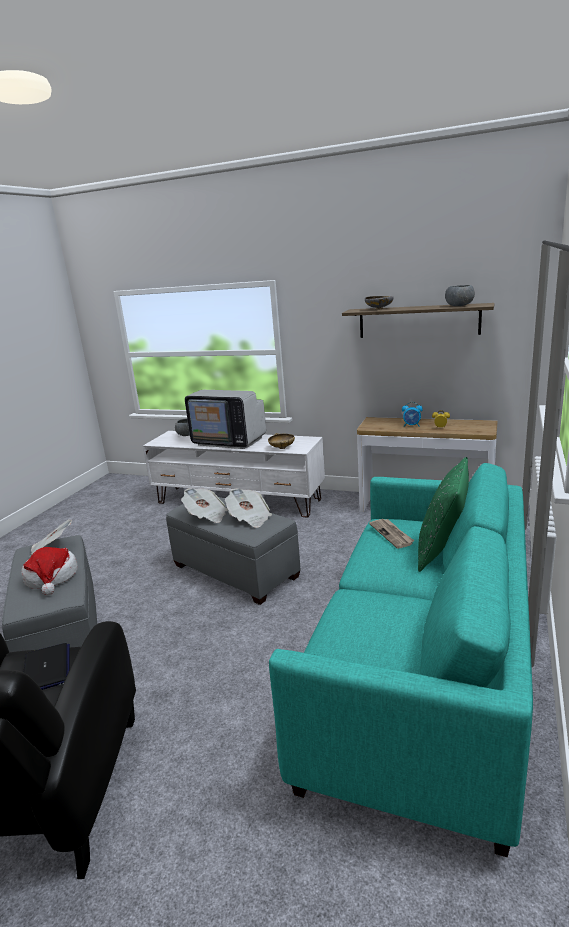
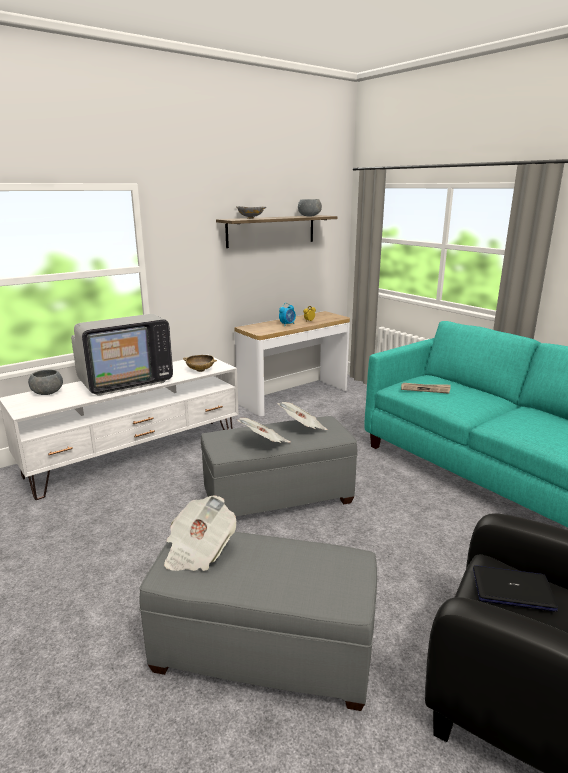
camera: 60 degrees left, 0 degrees up
hat [21,547,78,595] -> none
green pillow [418,457,469,572] -> none

